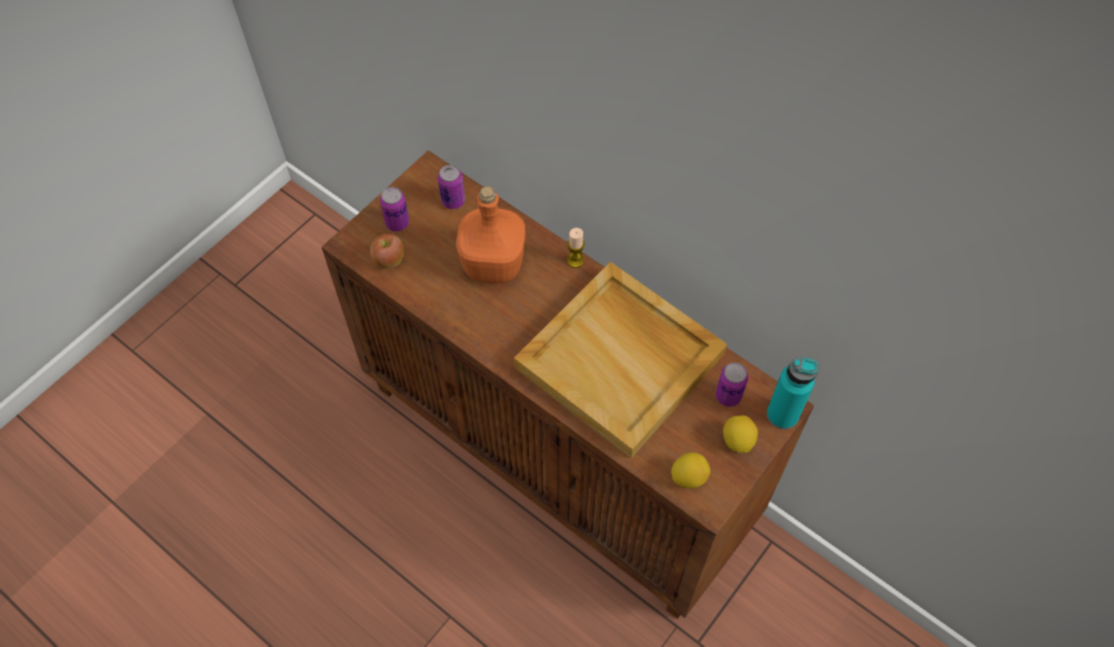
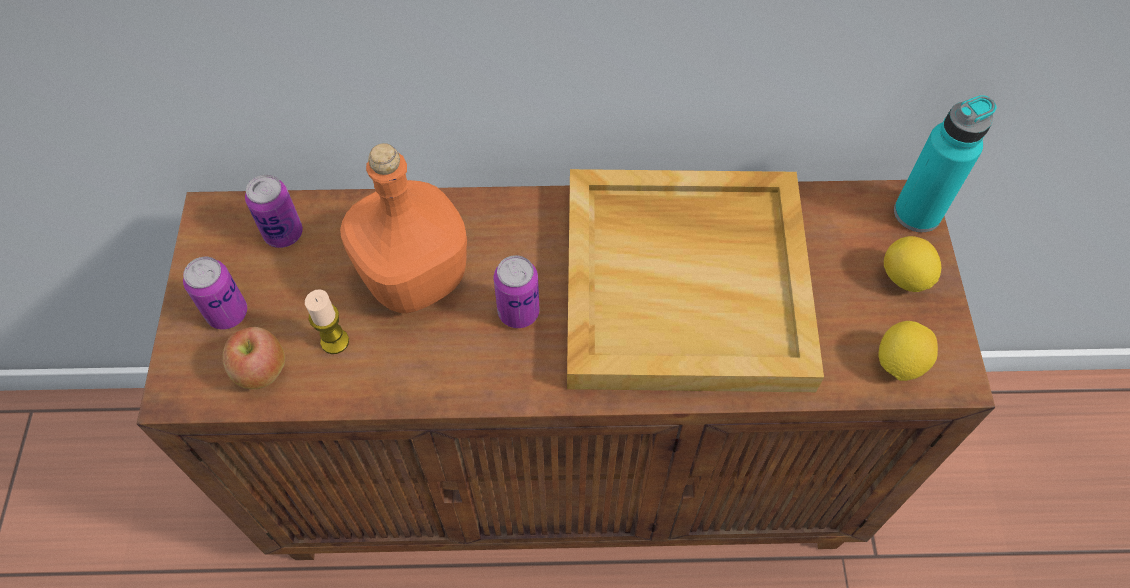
camera: 40 degrees left, 0 degrees up
candle [567,228,585,268] -> candle moved to [305,289,349,354]
can [716,363,748,407] -> can moved to [494,255,540,328]

